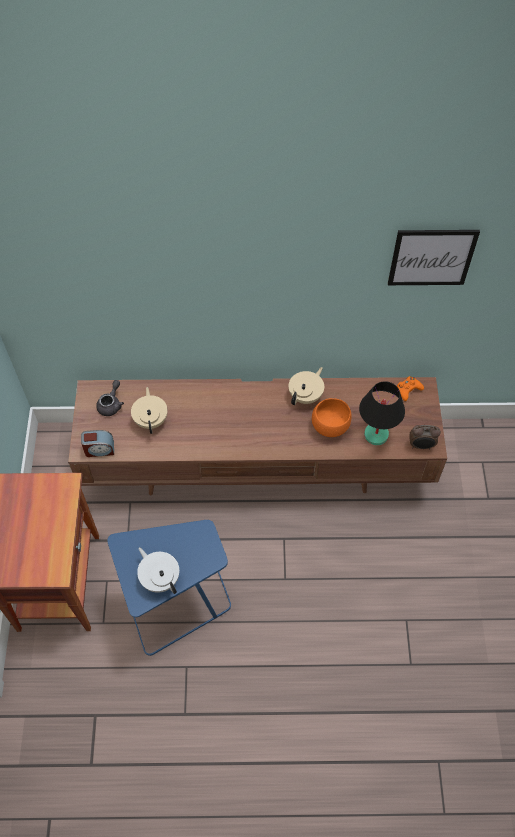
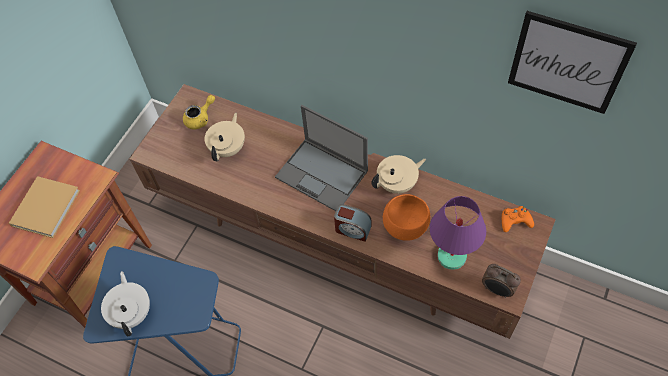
camera: 30 degrees right, 0 degrees up
alarm clock [81,430,114,457] -> alarm clock moved to [334,204,371,242]
grey teapot [96,380,124,416] -> yellow teapot [183,95,215,130]
black table lamp [359,381,405,445] -> purple table lamp [430,196,486,270]
none -> beige book [9,176,80,238]
none -> laptop [275,105,368,211]

